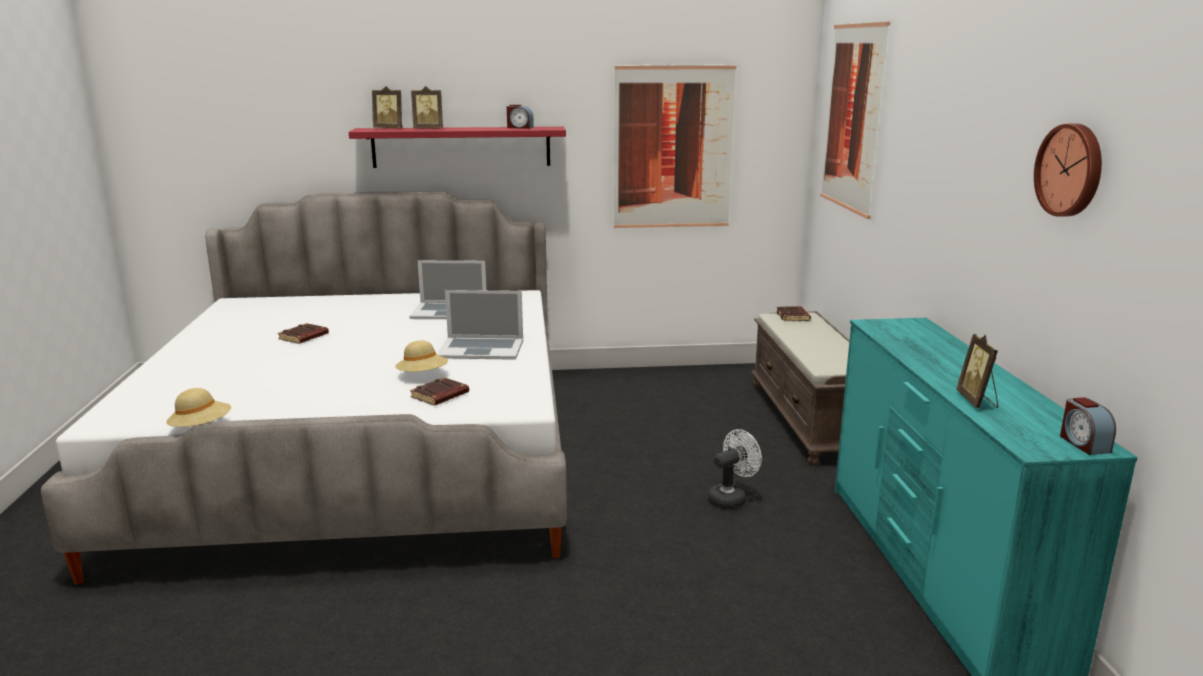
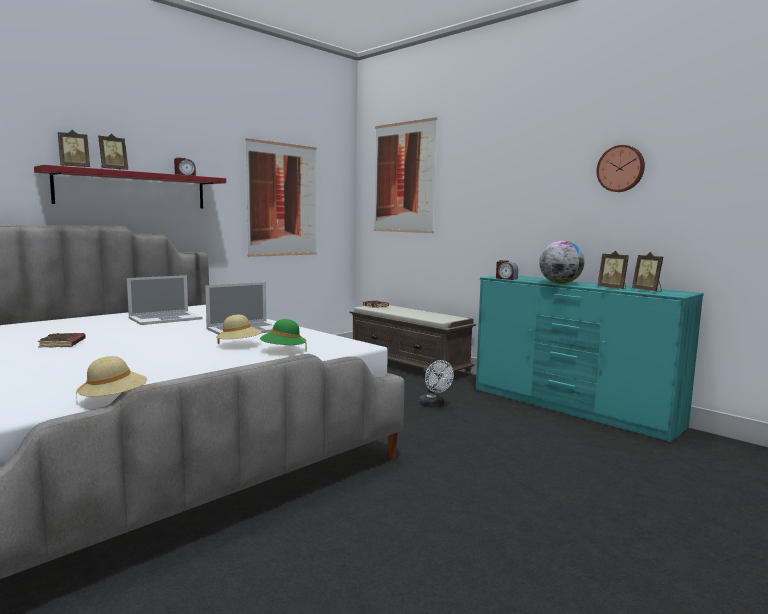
camera: 40 degrees left, 10 degrees down
brown book [410,377,469,406] -> green hat [260,319,307,351]
white fan [708,429,762,509] -> white fan turned 135 degrees clockwise [419,360,454,408]
alarm clock [1060,397,1116,455] -> alarm clock moved to [496,260,518,280]
none -> globe [539,241,584,284]
none -> picture frame [632,252,663,292]

